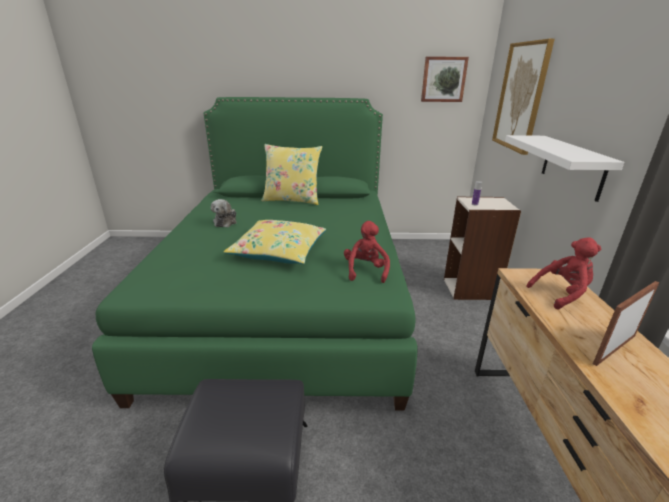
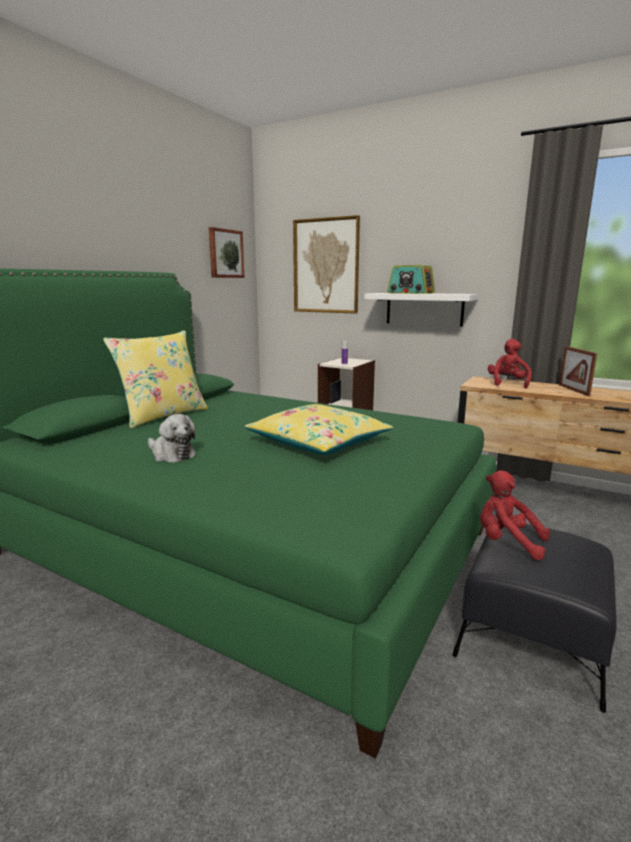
camera: 60 degrees left, 10 degrees down
red plush toy [344,221,390,283] -> red plush toy moved to [480,470,550,560]
none -> radio [387,265,435,294]

